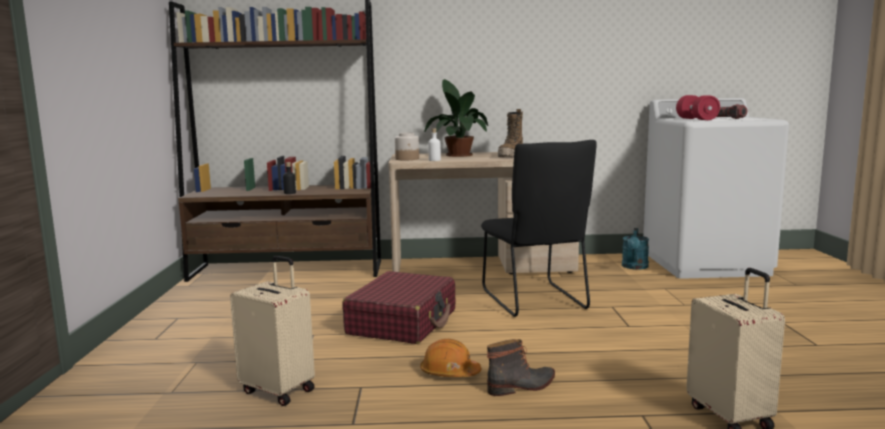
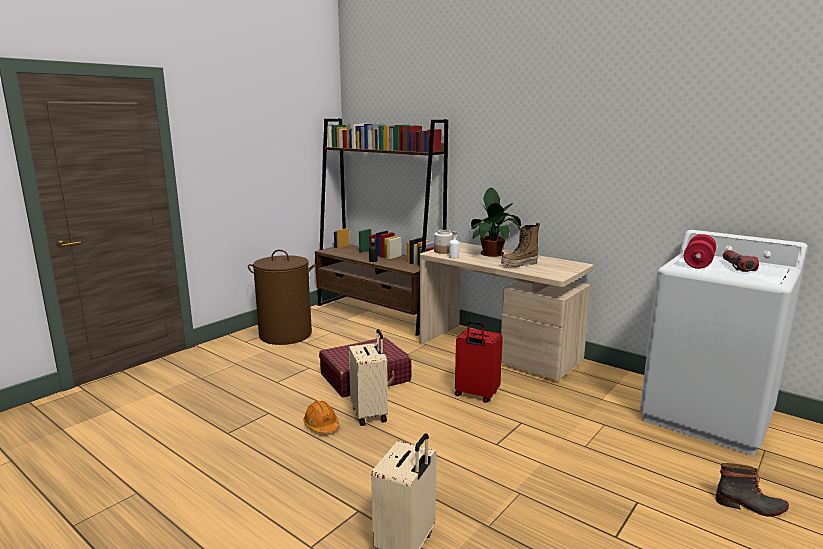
camera: 40 degrees right, 5 degrees up
beige suitcase [230,256,315,406] -> beige suitcase moved to [349,329,388,426]
black chair [481,140,597,317] -> red suitcase [455,321,503,403]
boot [487,339,555,396] -> boot moved to [715,463,789,517]
turquoise watering can [622,228,649,270] -> none
none -> brown laundry basket [248,250,315,345]

